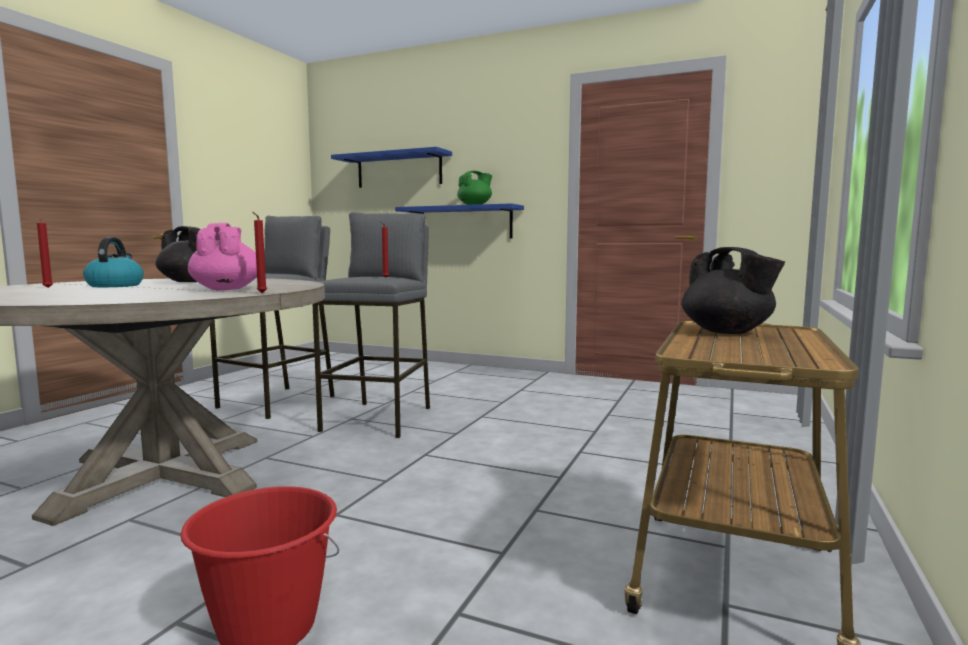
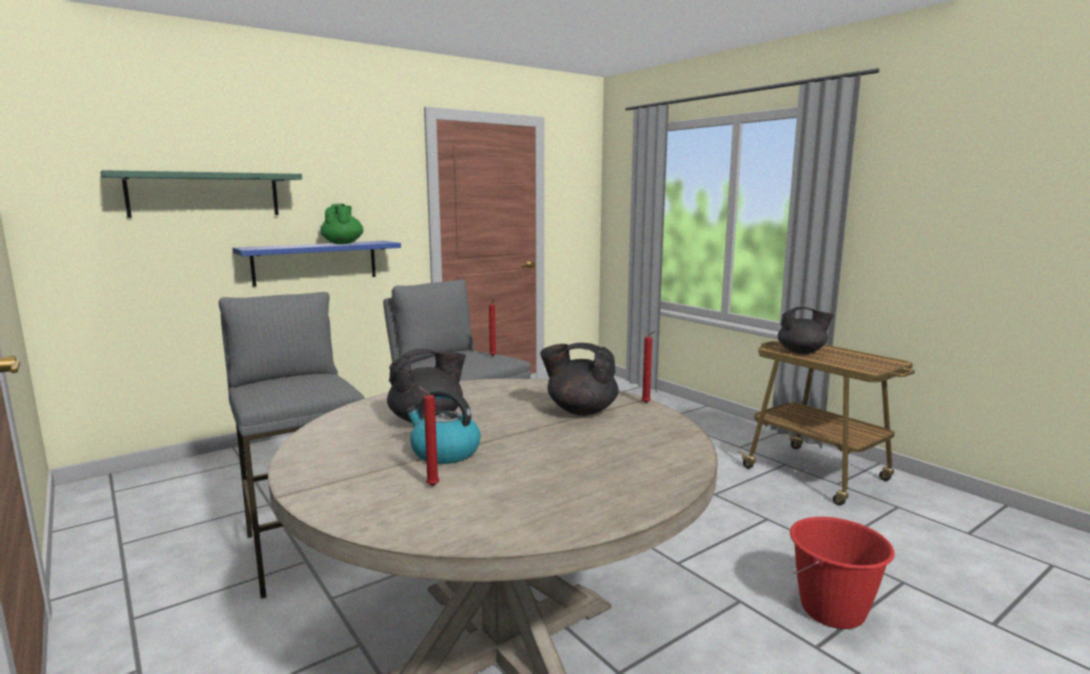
camera: 60 degrees left, 5 degrees up
pink teapot [188,223,257,290] -> black teapot [540,343,618,415]
blue shelf [331,147,452,188] -> green shelf [100,170,302,218]

